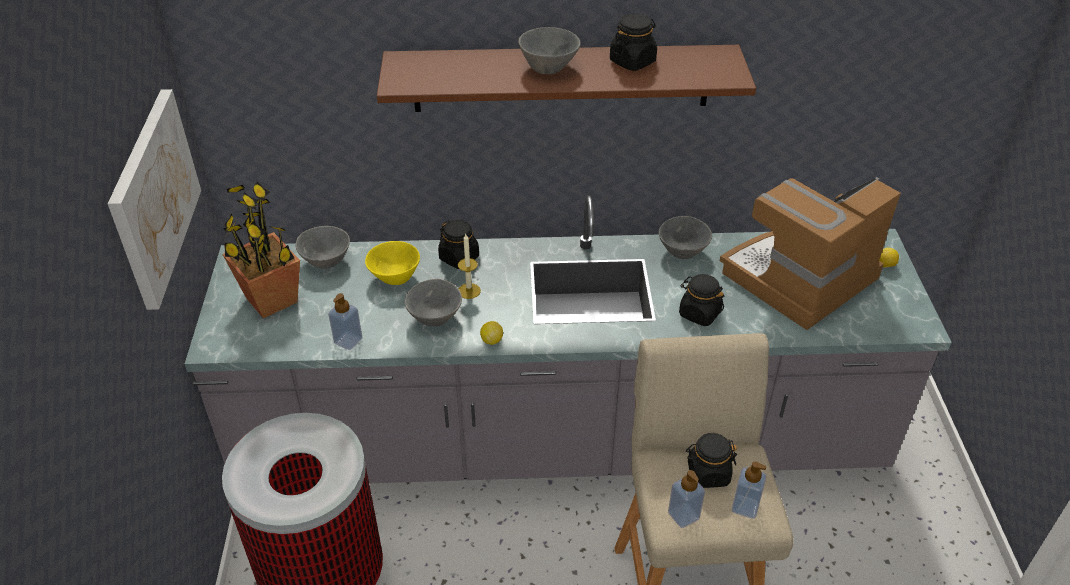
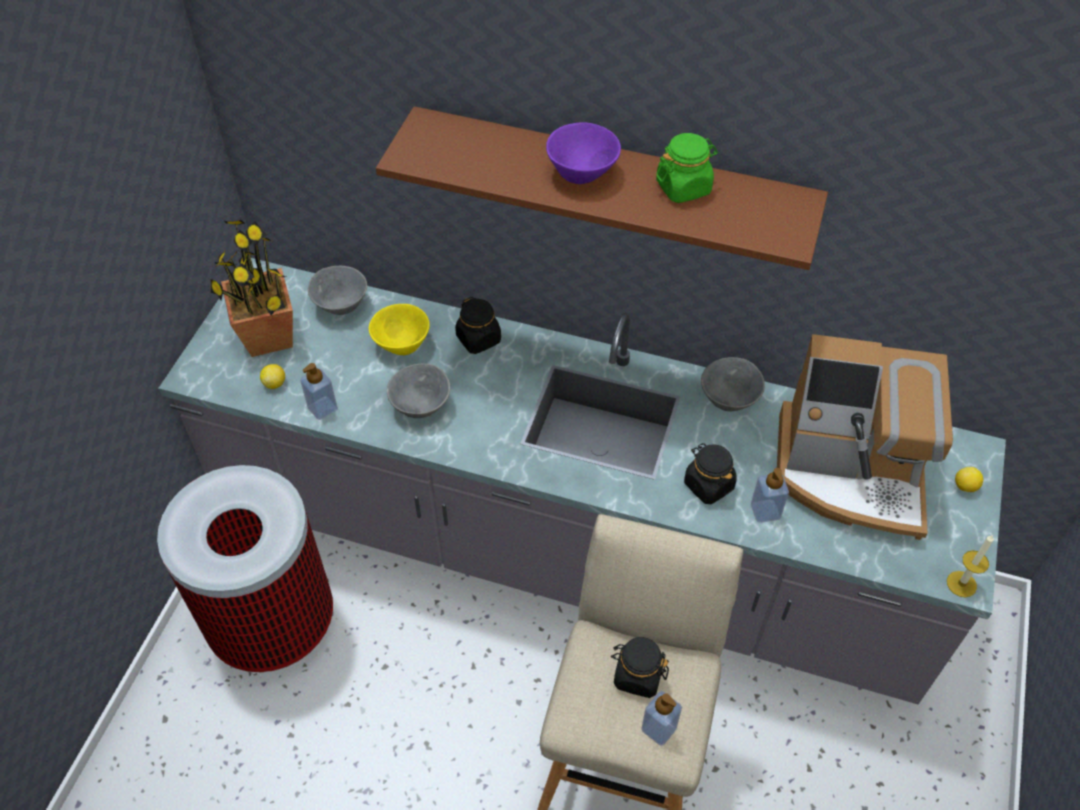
camera: 20 degrees right, 10 degrees up
picture [108,89,201,310] -> none
candle [458,234,481,299] -> candle moved to [947,535,994,597]
lemon [480,321,503,345] -> lemon moved to [260,364,285,389]
grey bowl [519,27,581,74] -> purple bowl [546,122,621,184]
black jar [610,14,657,71] -> green jar [656,133,718,203]
soap dispenser [668,470,705,528] -> soap dispenser moved to [751,468,789,523]
coffee machine [720,177,901,330] -> coffee machine turned 150 degrees counterclockwise [777,334,953,540]

